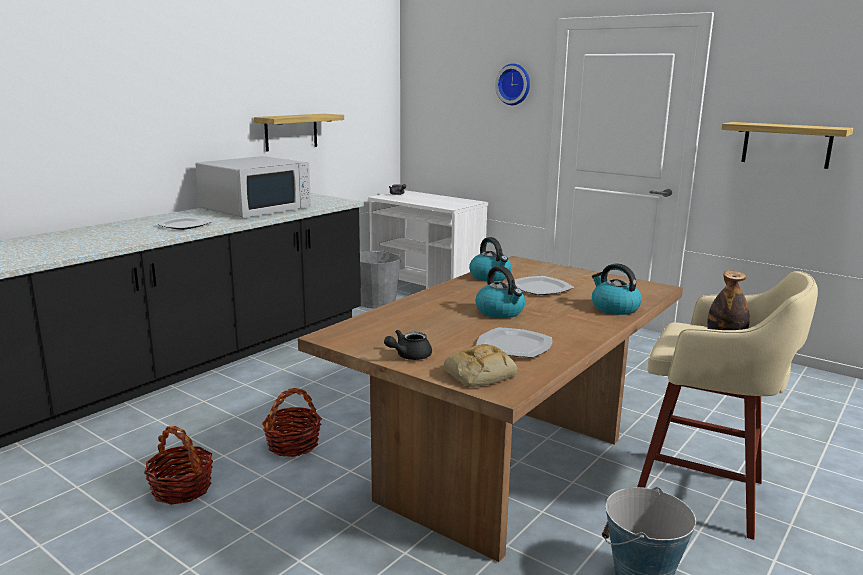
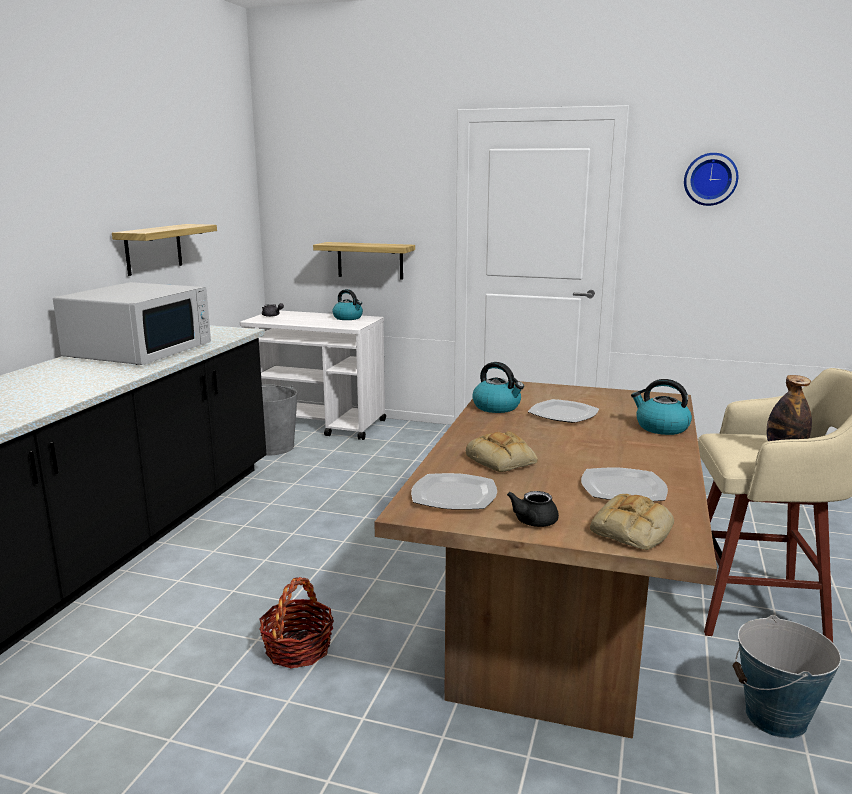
camera: 20 degrees left, 0 degrees up
basket [144,426,213,505] -> none
plate [156,217,212,230] -> plate moved to [411,473,497,510]
kettle [476,266,525,318] -> kettle moved to [332,289,363,320]
wall clock [495,64,530,105] -> wall clock moved to [684,153,738,206]
shelf [721,122,853,169] -> shelf moved to [313,242,415,280]
none -> bread [466,431,538,472]

